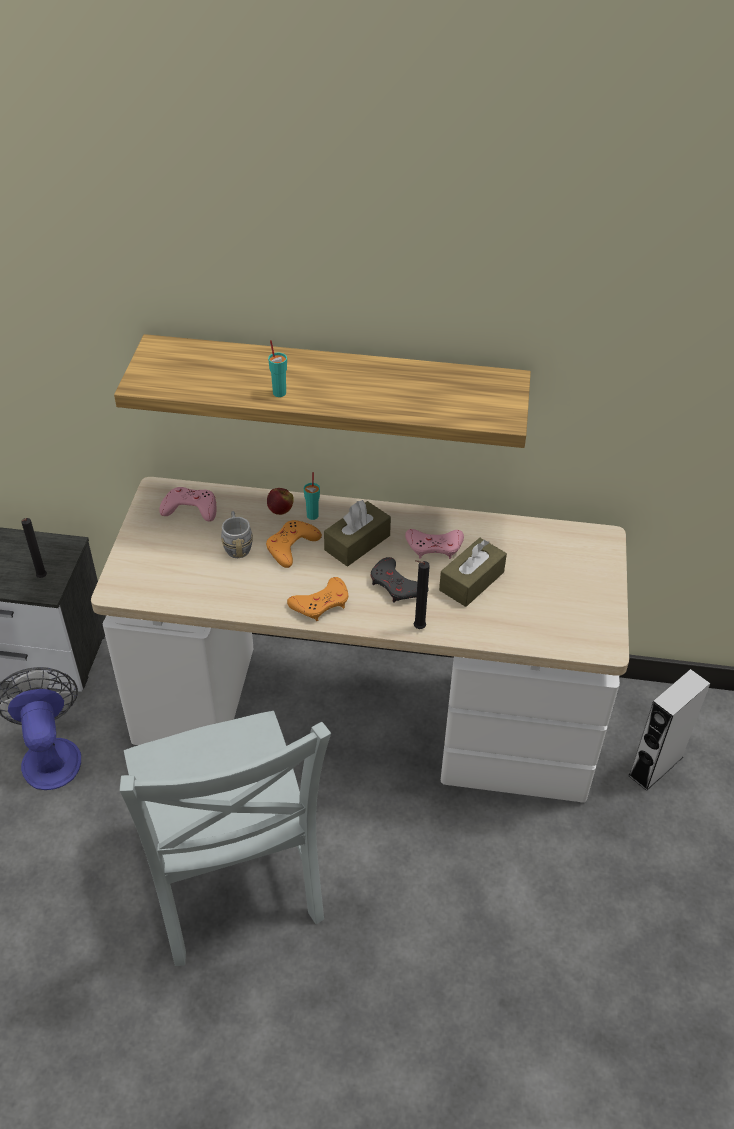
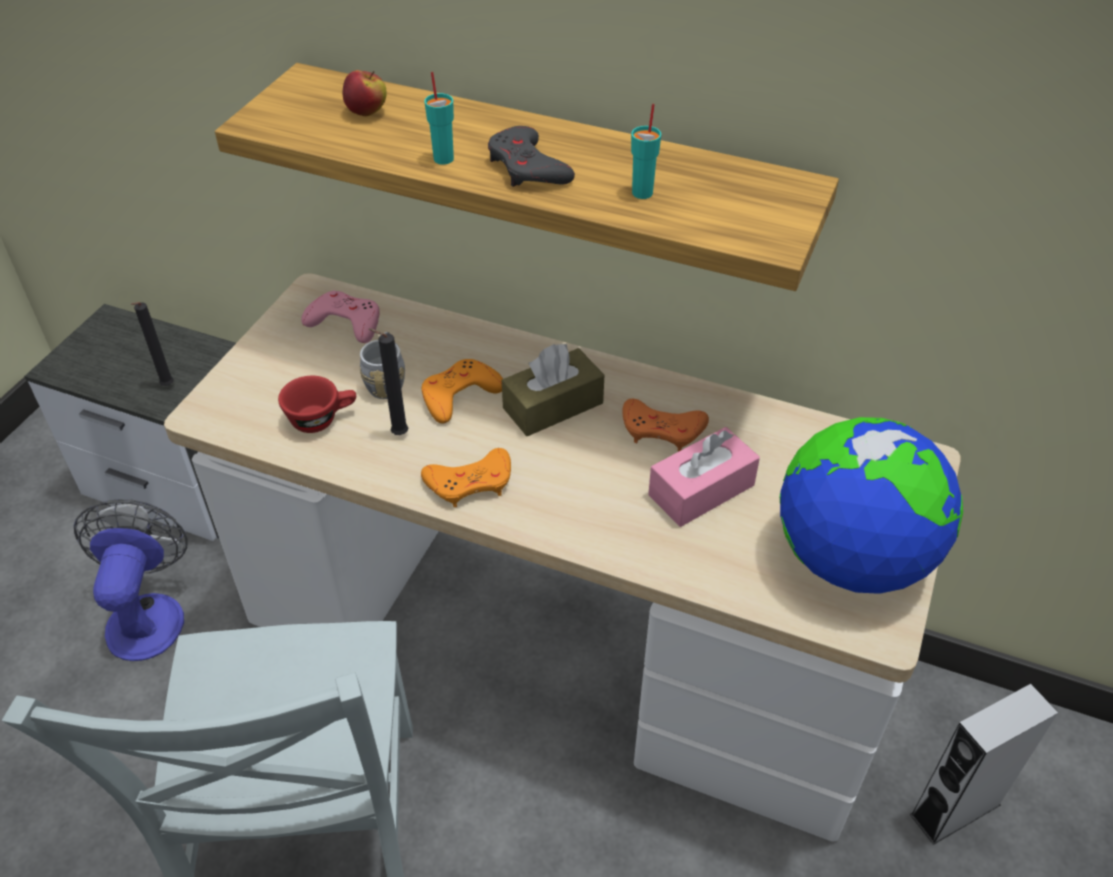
camera: 15 degrees right, 0 degrees up
apple [267,488,294,515] -> apple moved to [343,70,387,116]
turquoise cup [304,472,320,520] -> turquoise cup moved to [631,104,661,199]
grey game controller [371,557,429,603] -> grey game controller moved to [488,126,575,187]
pink game controller [405,529,464,559] -> orange game controller [622,398,709,451]
black candle [414,560,430,629] -> black candle moved to [368,328,408,435]
brown tissue box [439,538,507,607] -> pink tissue box [648,427,760,527]
none -> red cup [278,376,356,433]
none -> globe [780,417,963,594]

